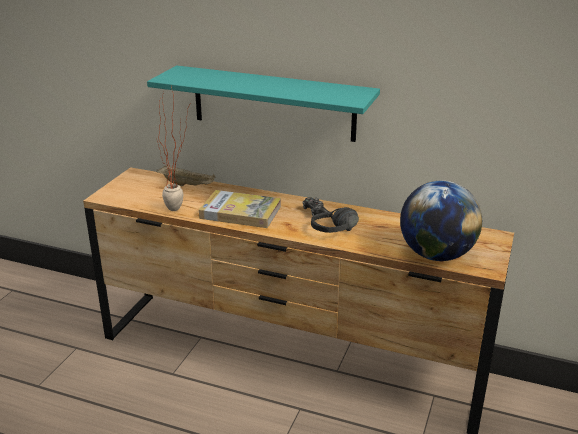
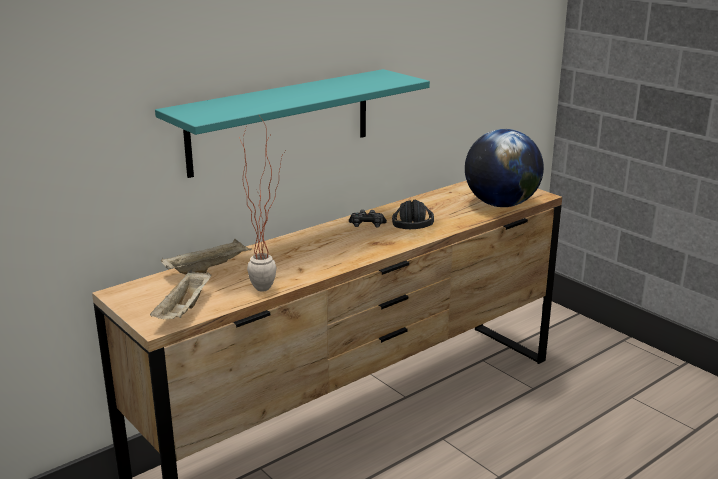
camera: 60 degrees left, 5 degrees down
book [199,190,281,228] -> none
none -> beige tray [150,270,212,319]

